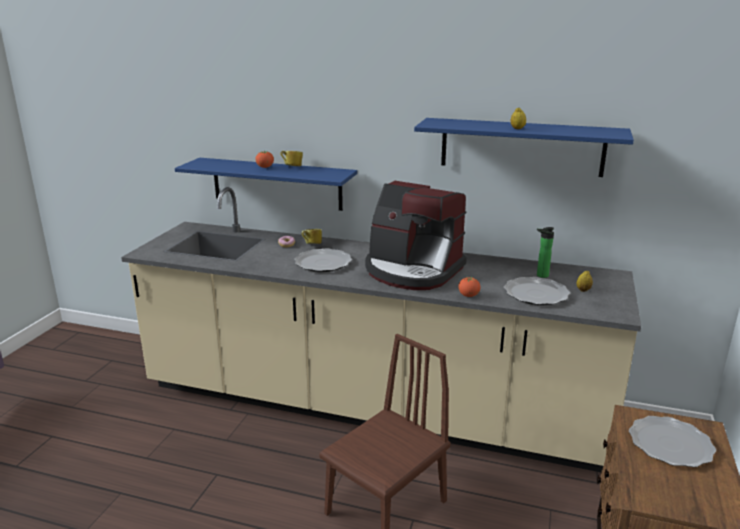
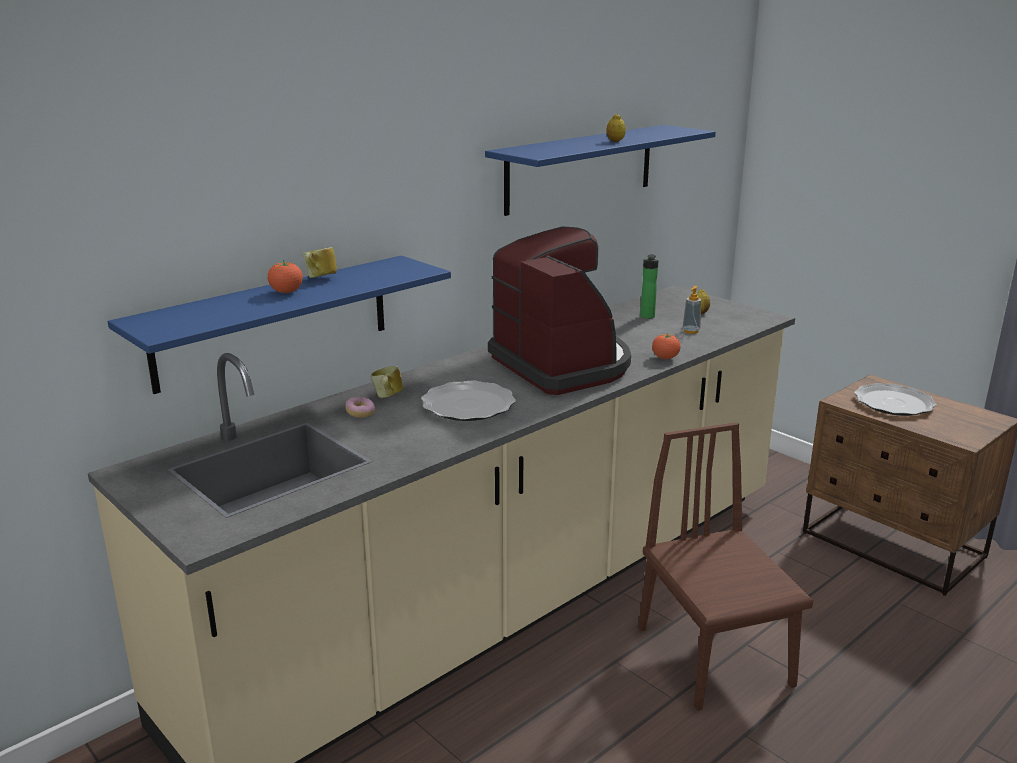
camera: 60 degrees left, 0 degrees up
coffee machine [365,181,467,290] -> coffee machine turned 90 degrees counterclockwise [488,227,631,395]
plate [504,277,571,305] -> soap dispenser [682,286,701,334]

